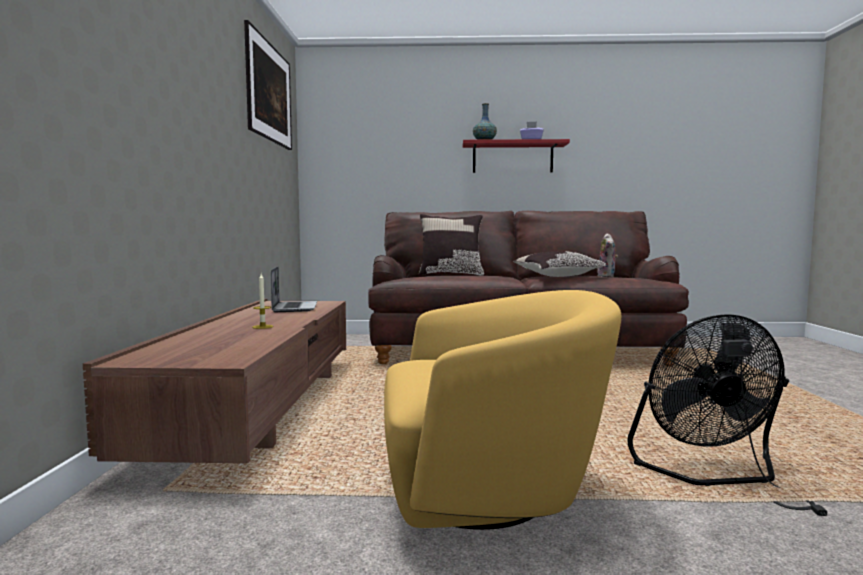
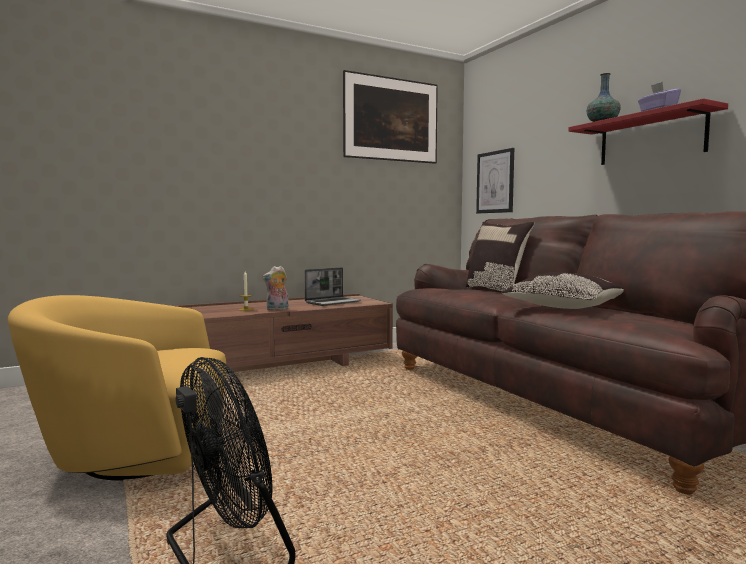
camera: 60 degrees right, 0 degrees up
yellow armchair [384,290,621,530] -> yellow armchair turned 120 degrees clockwise [8,295,226,480]
plush toy [597,234,618,277] -> plush toy moved to [262,266,289,311]
none -> picture [476,148,514,214]

